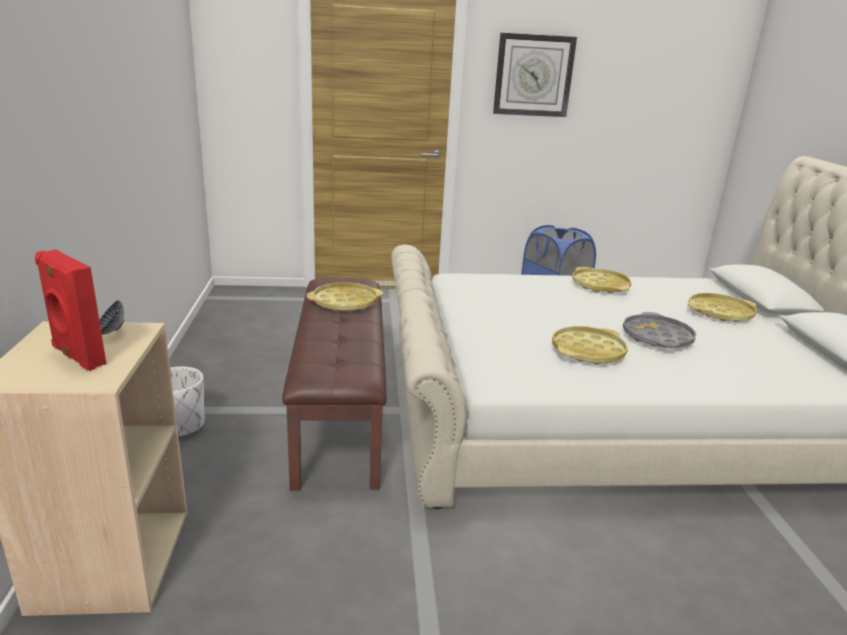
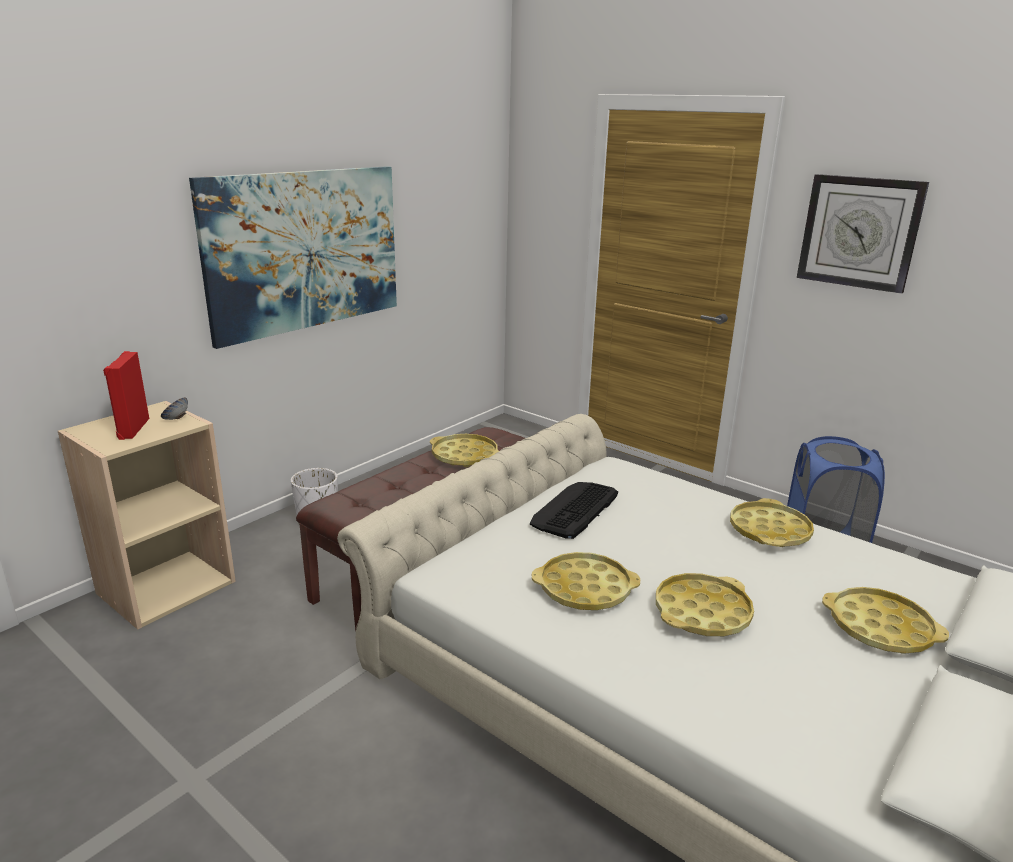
camera: 45 degrees right, 0 degrees up
grey tray [623,312,696,348] -> yellow tray [656,573,754,636]
none -> picture [189,166,397,349]
none -> keyboard [530,482,618,539]

